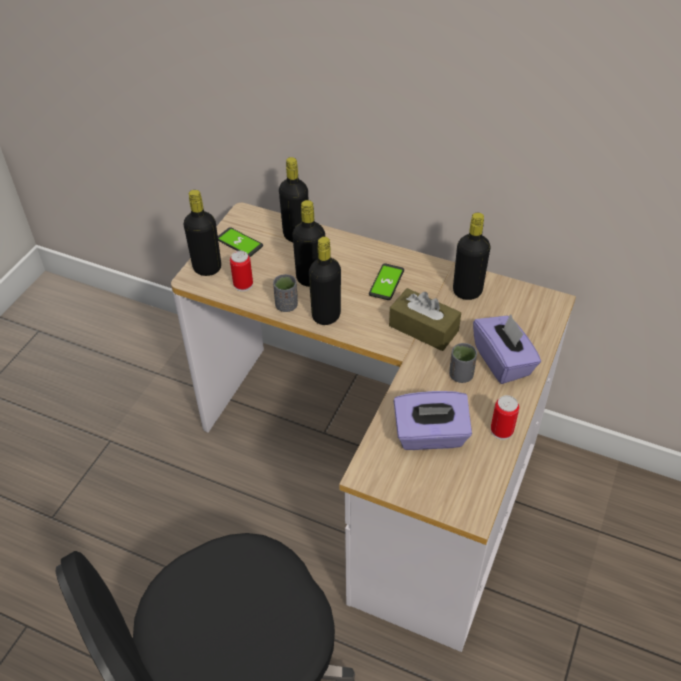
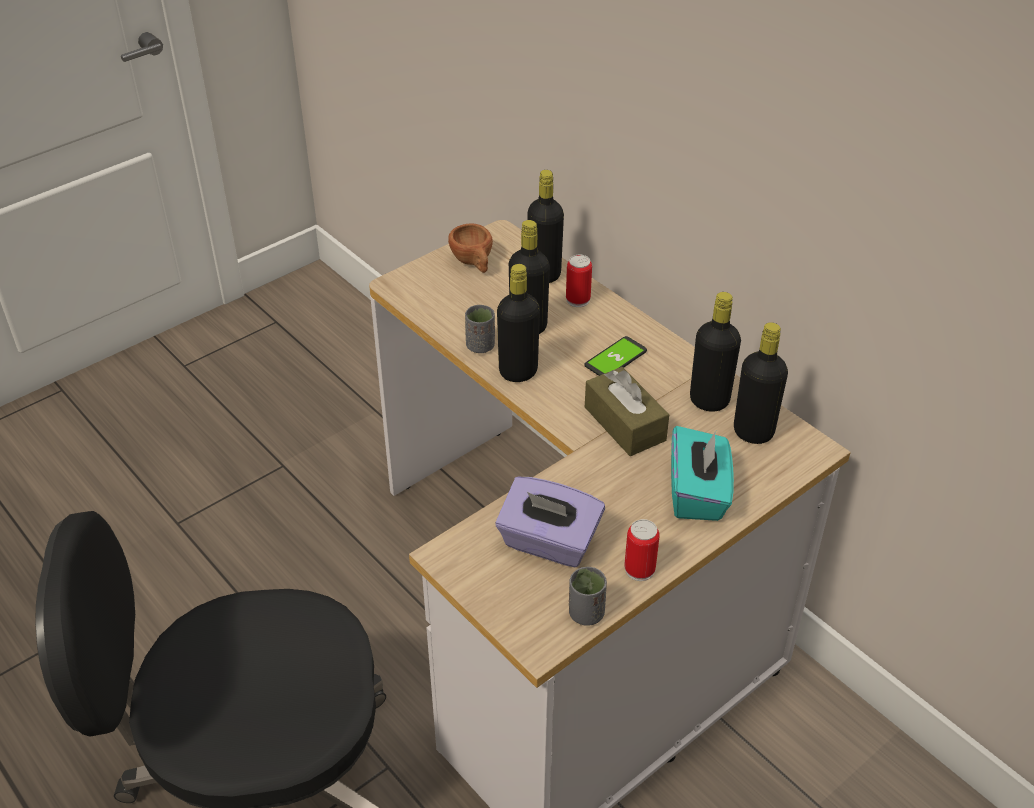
camera: 25 degrees right, 5 degrees down
black bottle [183,190,221,276] -> black bottle moved to [734,322,788,444]
phone [218,227,263,257] -> brown cup [448,223,493,273]
can [230,251,253,292] -> can moved to [566,255,592,307]
grey cup [449,343,477,383] -> grey cup moved to [569,567,607,626]
purple tissue box [473,314,541,384] -> turquoise tissue box [671,426,734,521]

